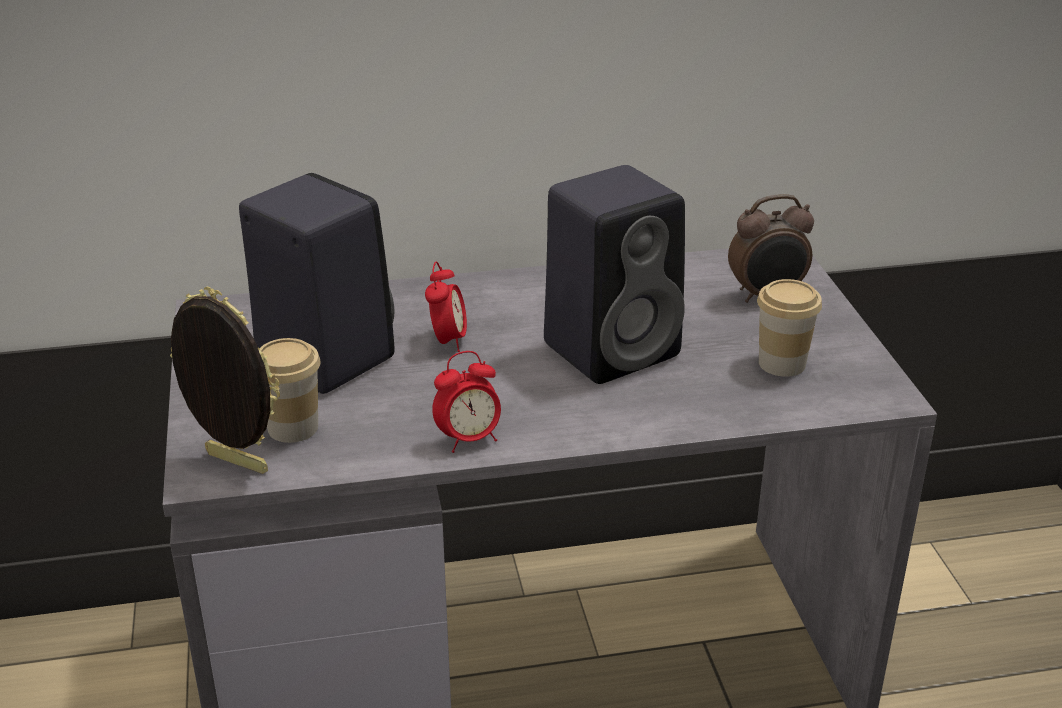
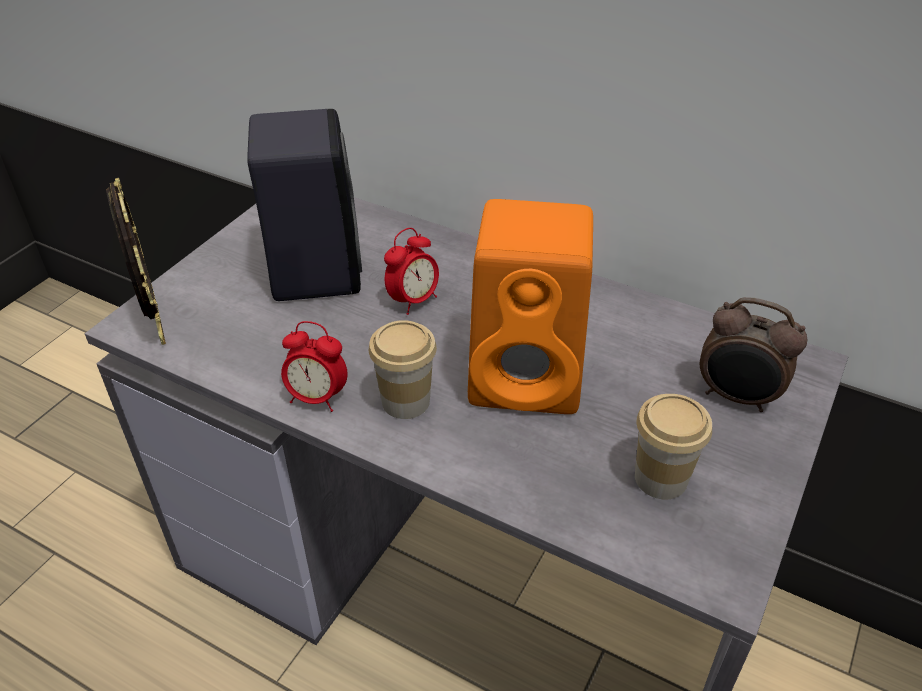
camera: 40 degrees right, 10 degrees up
cup [259,338,321,443] -> cup moved to [369,320,437,419]
black speaker [544,165,685,384] -> orange speaker [468,199,593,414]

